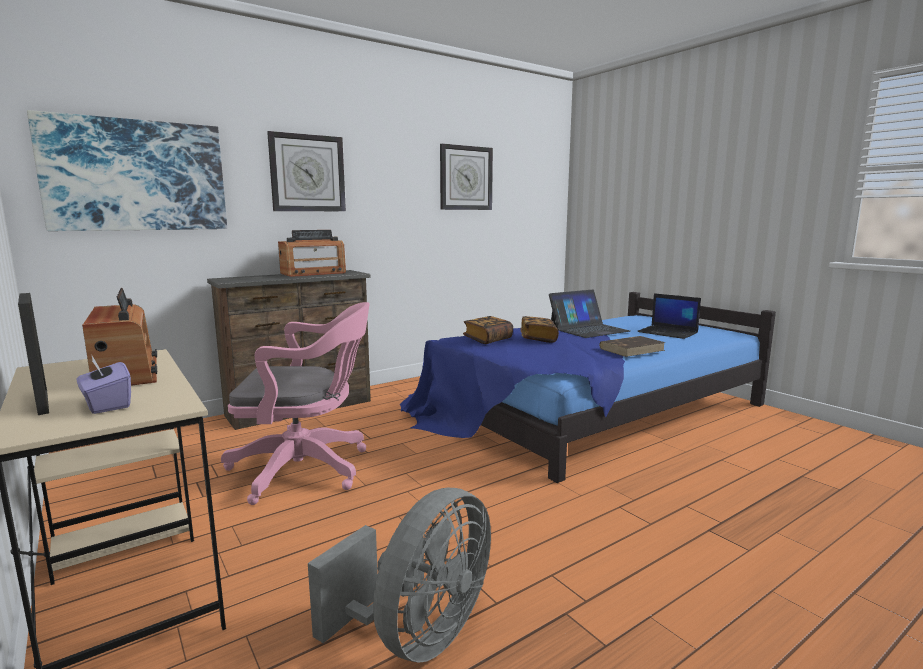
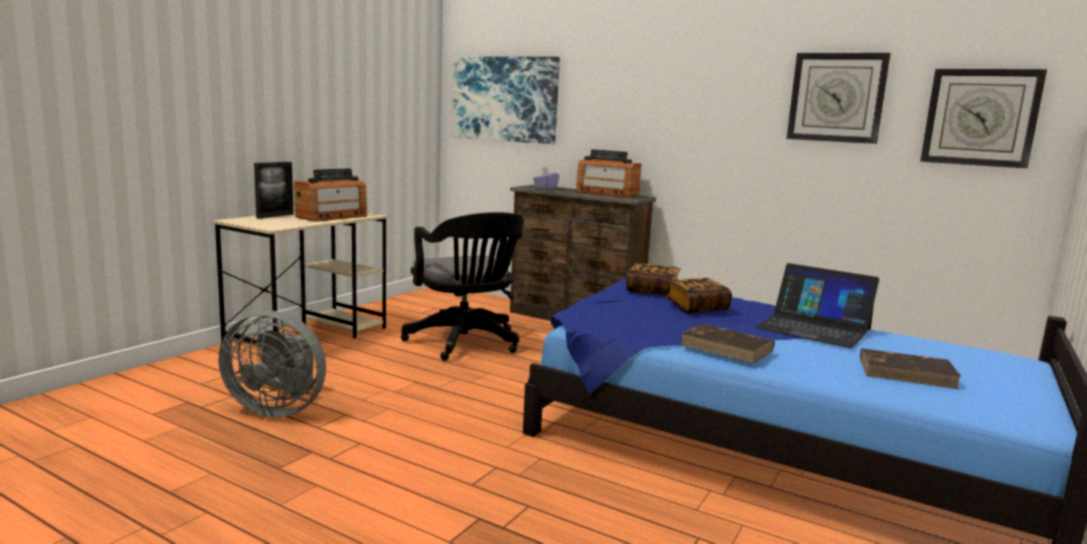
camera: 65 degrees right, 0 degrees up
purple tissue box [77,356,131,414] -> purple tissue box moved to [533,167,559,190]
pink office chair [221,302,370,505] -> black office chair [401,212,524,361]
wall clock [267,131,346,211] -> wall clock moved to [920,69,1047,169]
laptop [637,293,701,339] -> brown book [860,348,962,389]

